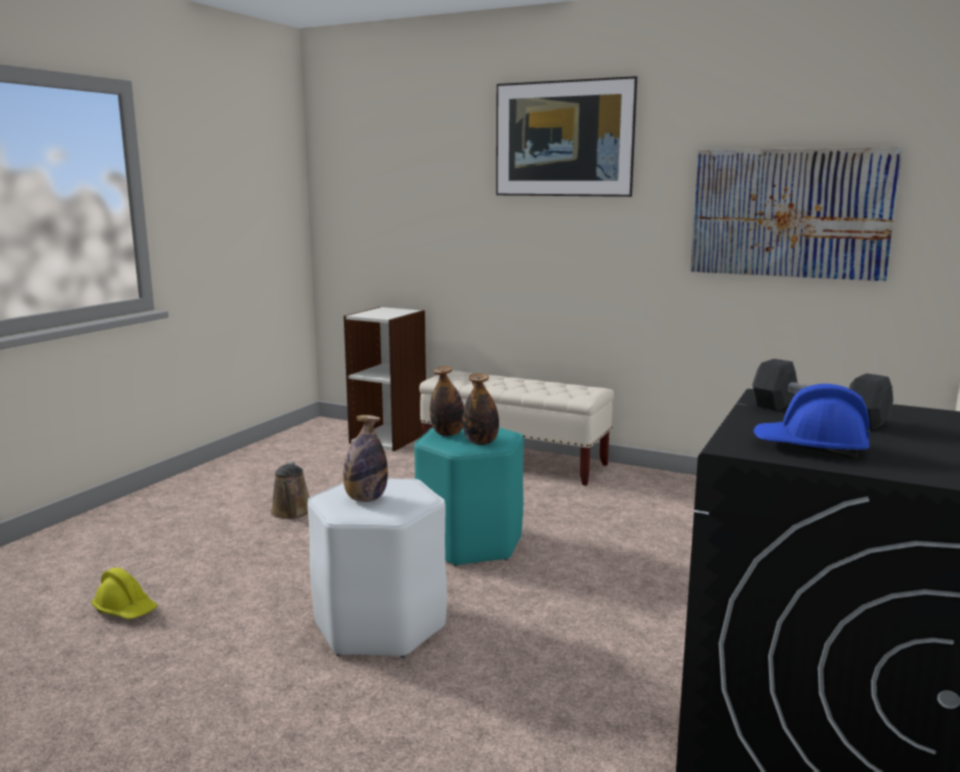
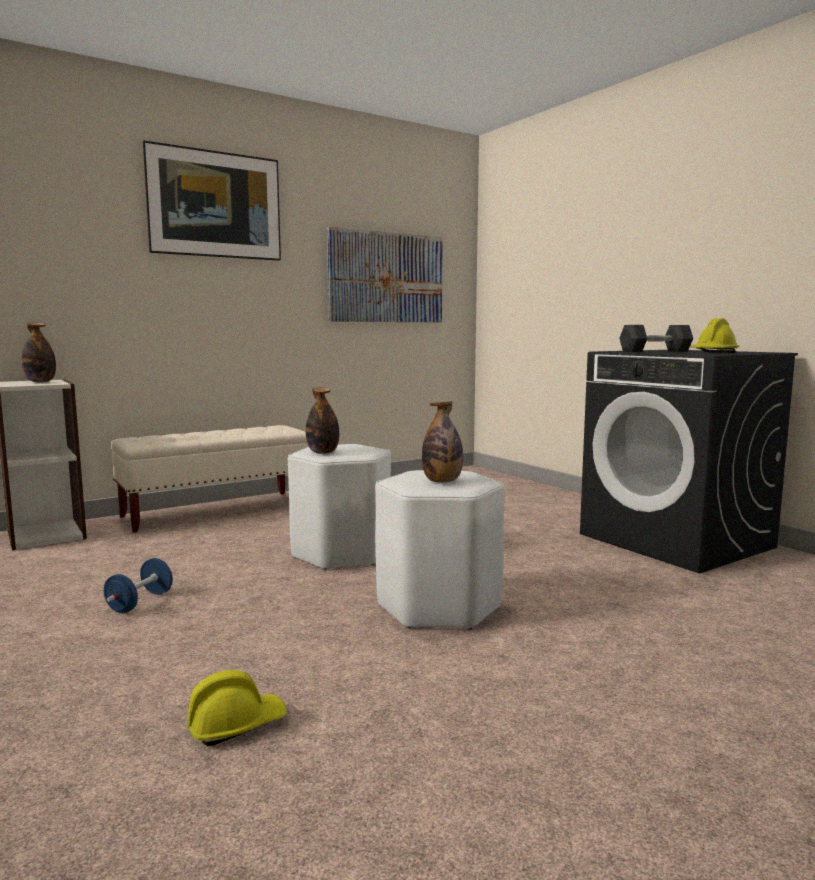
camera: 60 degrees left, 5 degrees down
brown watering can [271,461,309,519] -> blue dumbbell [104,558,173,613]
turquoise stool [414,427,524,567] -> white stool [288,444,391,570]
bottle [462,373,499,445] -> bottle moved to [22,323,56,382]
blue hard hat [753,384,870,459] -> yellow hard hat [690,318,739,353]

